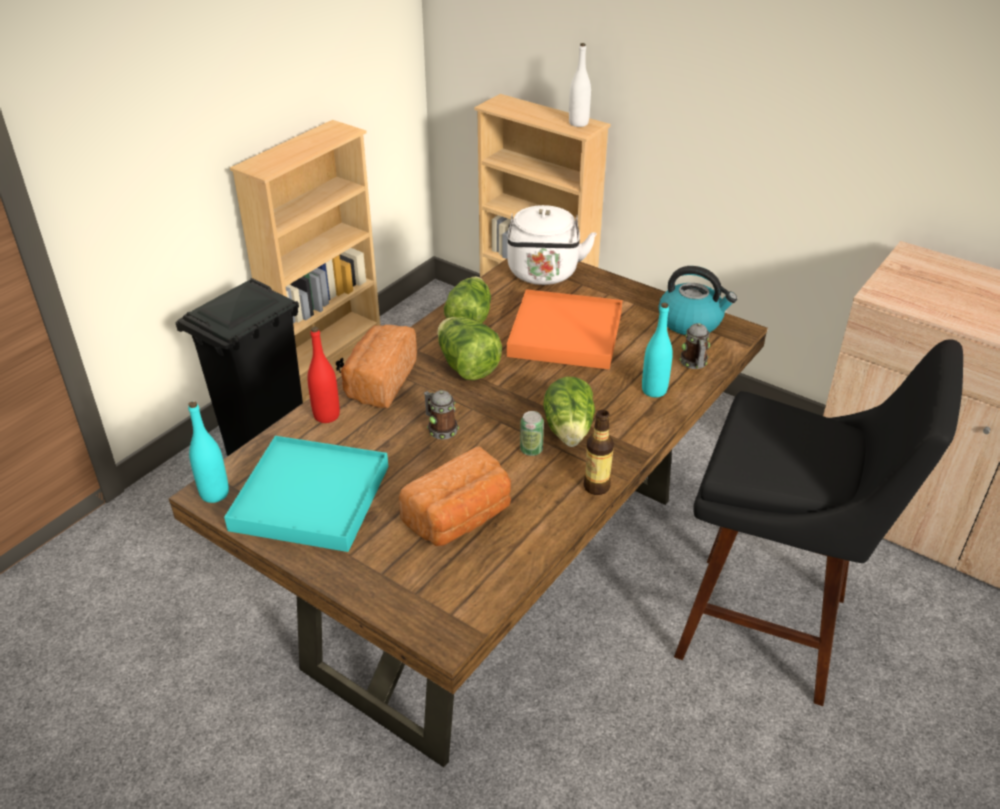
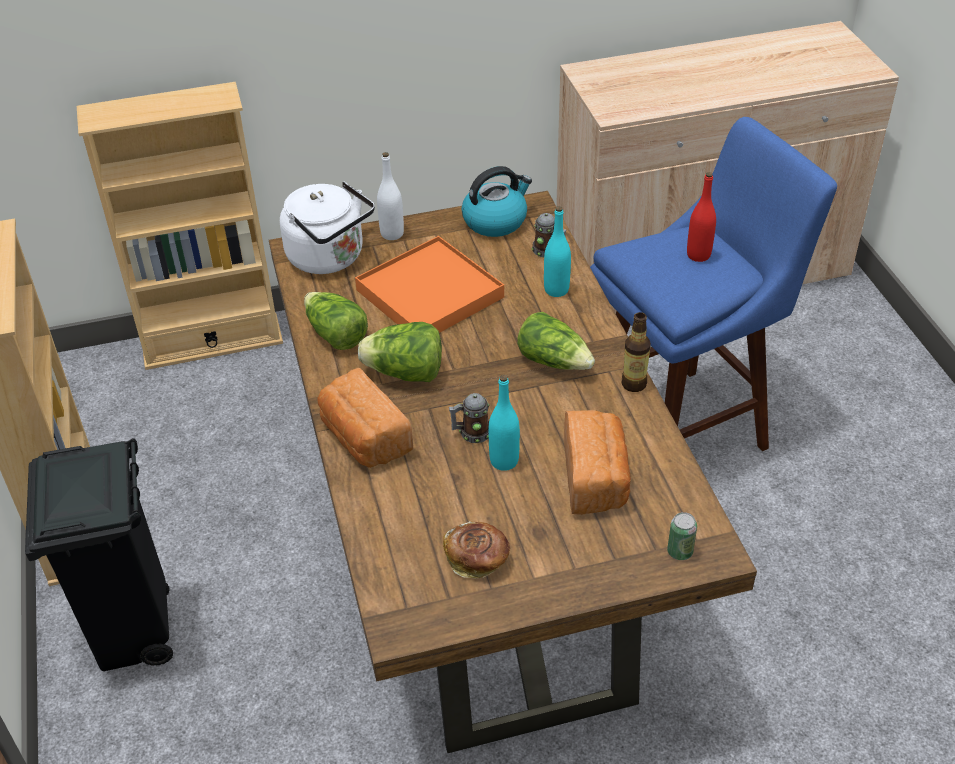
camera: 50 degrees left, 5 degrees up
turquoise bottle [188,401,229,503] -> turquoise bottle moved to [488,375,520,471]
turquoise tray [224,436,388,552] -> bread [443,521,510,579]
red bottle [307,327,340,423] -> red bottle moved to [687,172,716,262]
can [520,411,544,456] -> can moved to [667,512,697,560]
white bottle [569,43,591,127] -> white bottle moved to [377,152,404,240]
black stool [674,339,963,706] -> blue stool [590,117,837,451]

